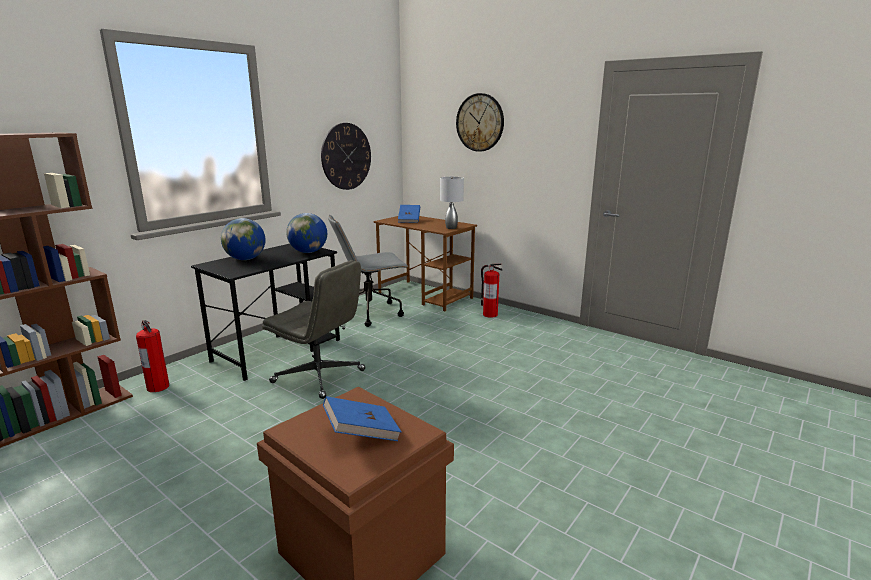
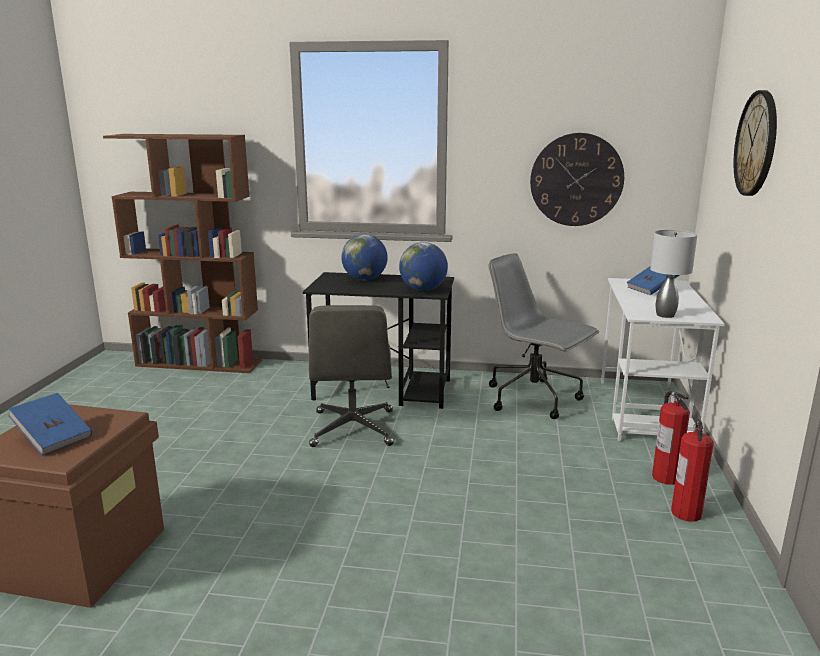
camera: 60 degrees right, 0 degrees up
fire extinguisher [136,320,169,392] -> fire extinguisher moved to [671,419,714,522]
brown desk [373,216,477,311] -> white desk [601,278,725,441]

